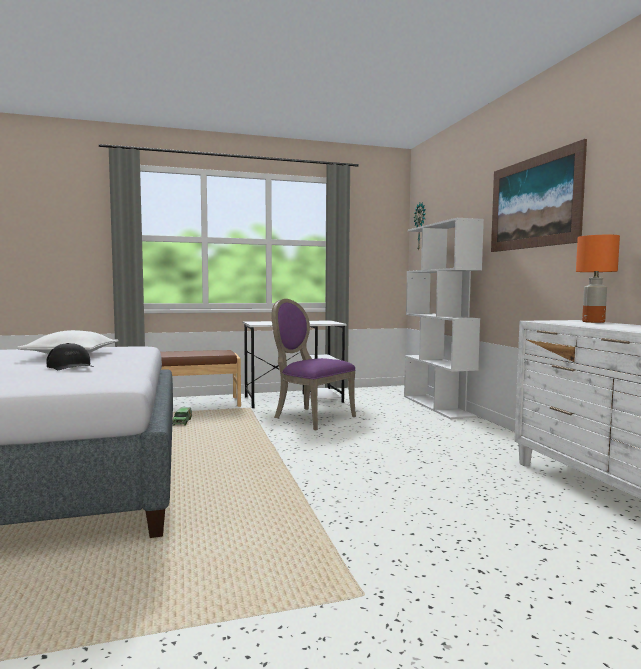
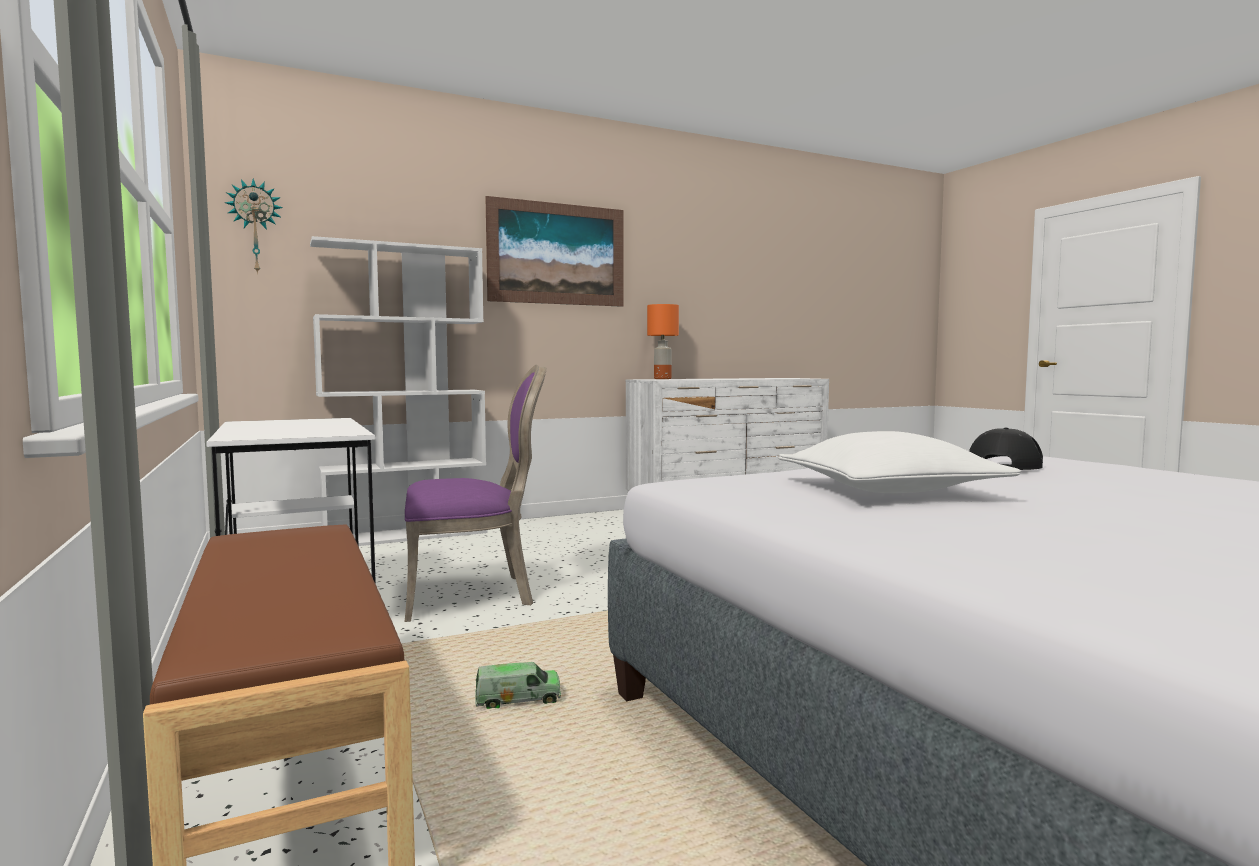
camera: 100 degrees left, 0 degrees up
purple chair [271,299,356,430] -> purple chair turned 135 degrees counterclockwise [405,365,547,622]

